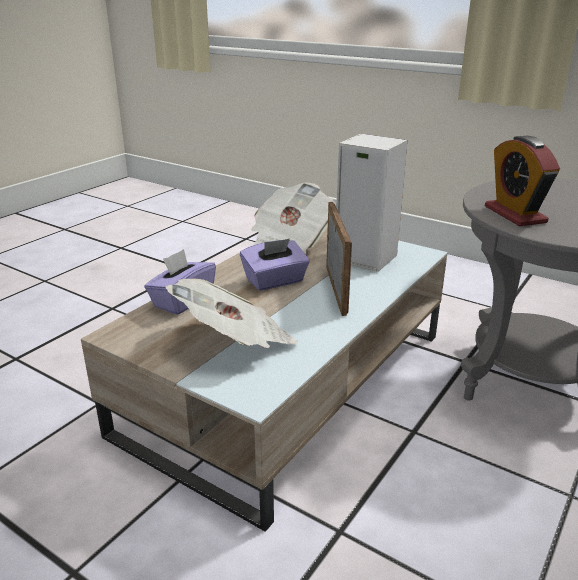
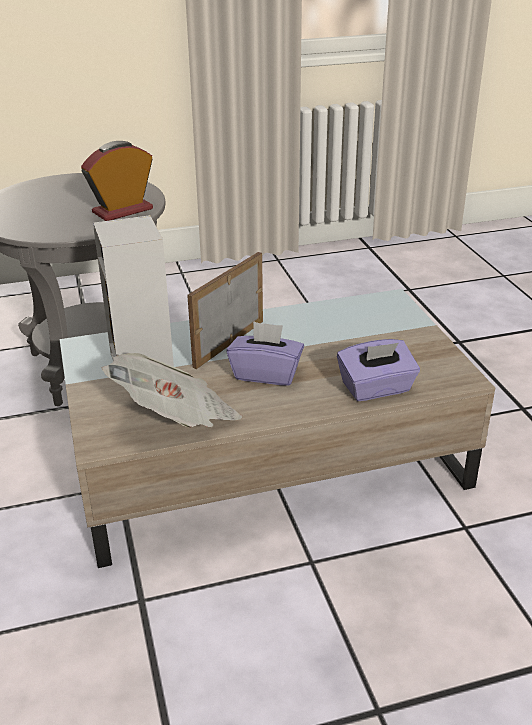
camera: 140 degrees left, 5 degrees up
newspaper [165,278,298,348] -> none
alarm clock [485,136,560,226] -> alarm clock turned 150 degrees counterclockwise [81,141,153,221]

